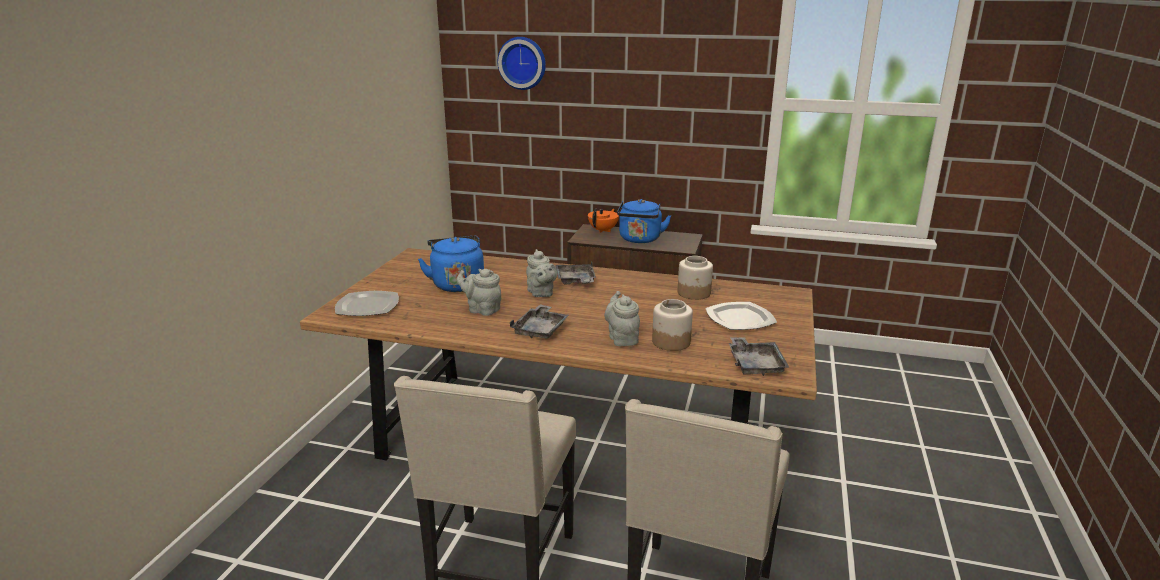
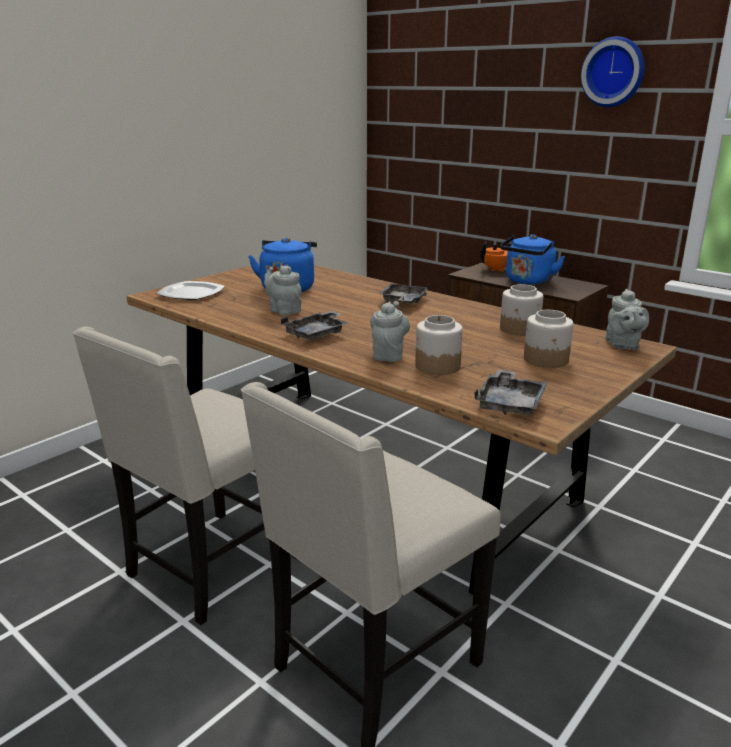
camera: 25 degrees right, 0 degrees up
wall clock [498,37,546,90] -> wall clock moved to [581,36,645,107]
grey teapot [526,249,557,297] -> grey teapot moved to [606,289,649,350]
plate [705,302,777,330] -> jar [524,310,573,368]

